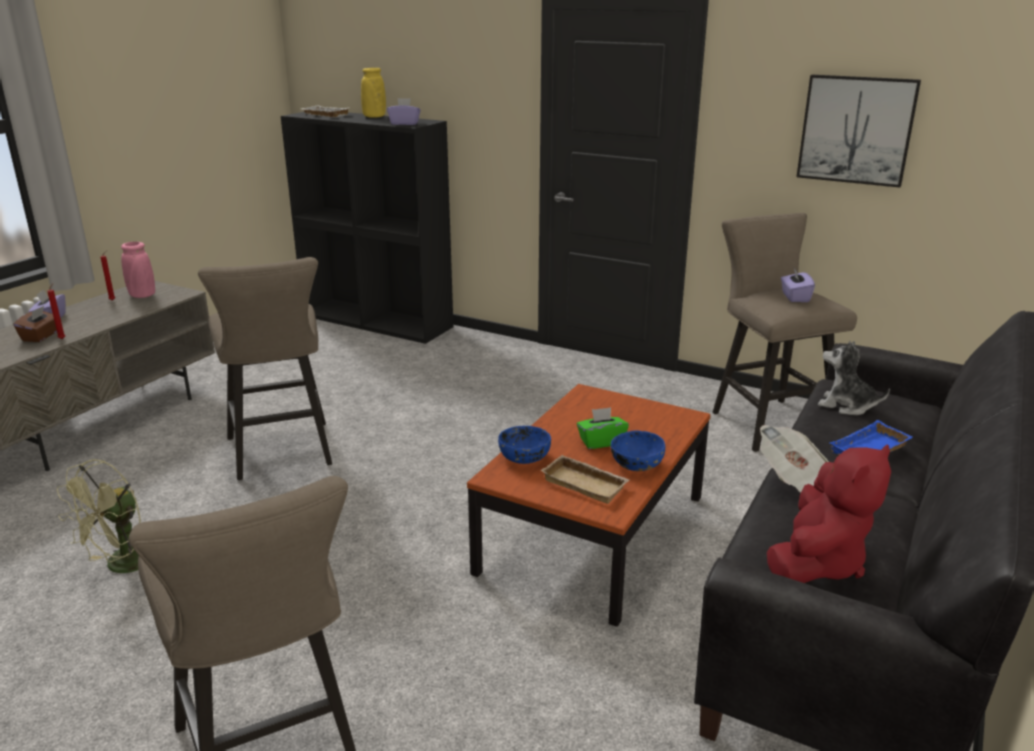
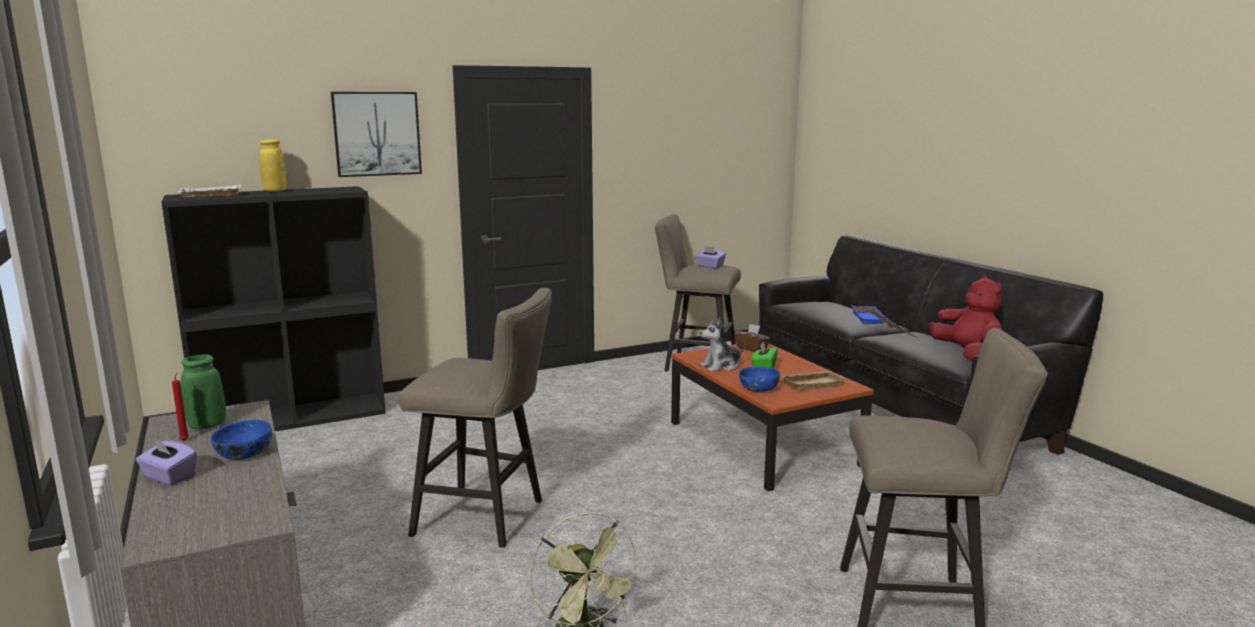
camera: 55 degrees left, 10 degrees down
brown tissue box [14,306,57,342] -> brown tissue box moved to [734,324,770,352]
red candle [47,283,65,339] -> none
pink vase [121,242,155,298] -> green vase [180,354,226,429]
purple tissue box [387,98,421,125] -> none
blue bowl [611,431,665,471] -> blue bowl moved to [211,420,272,460]
picture [797,75,921,188] -> picture moved to [331,92,422,177]
plush toy [818,341,890,415] -> plush toy moved to [700,317,746,372]

